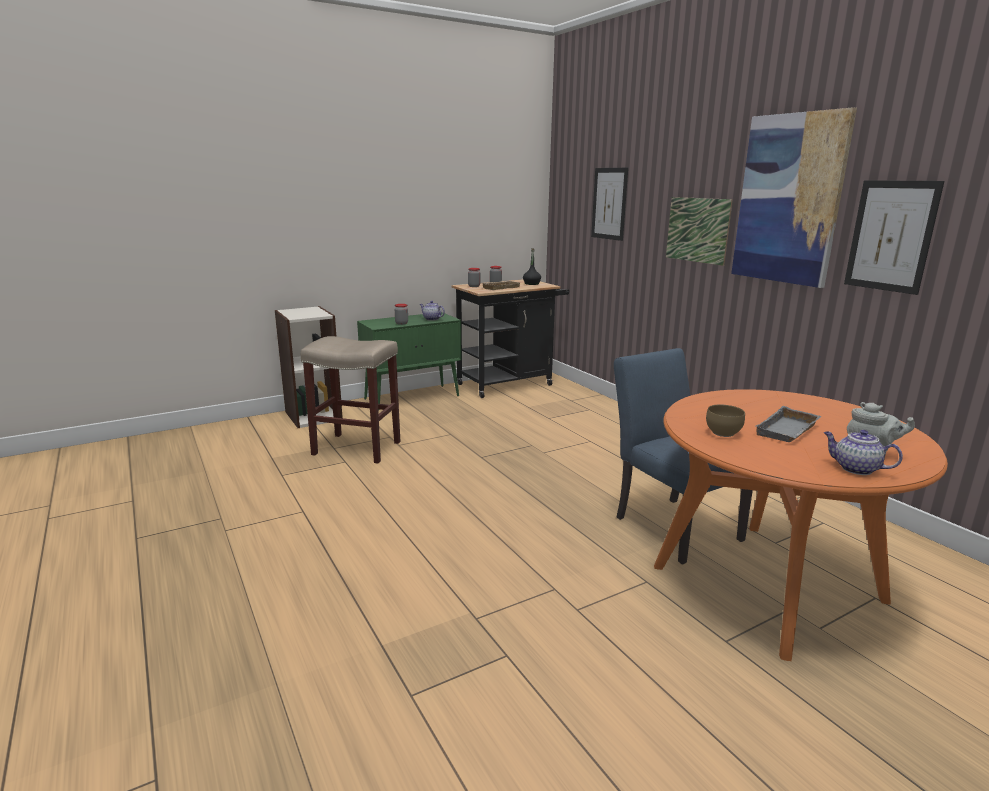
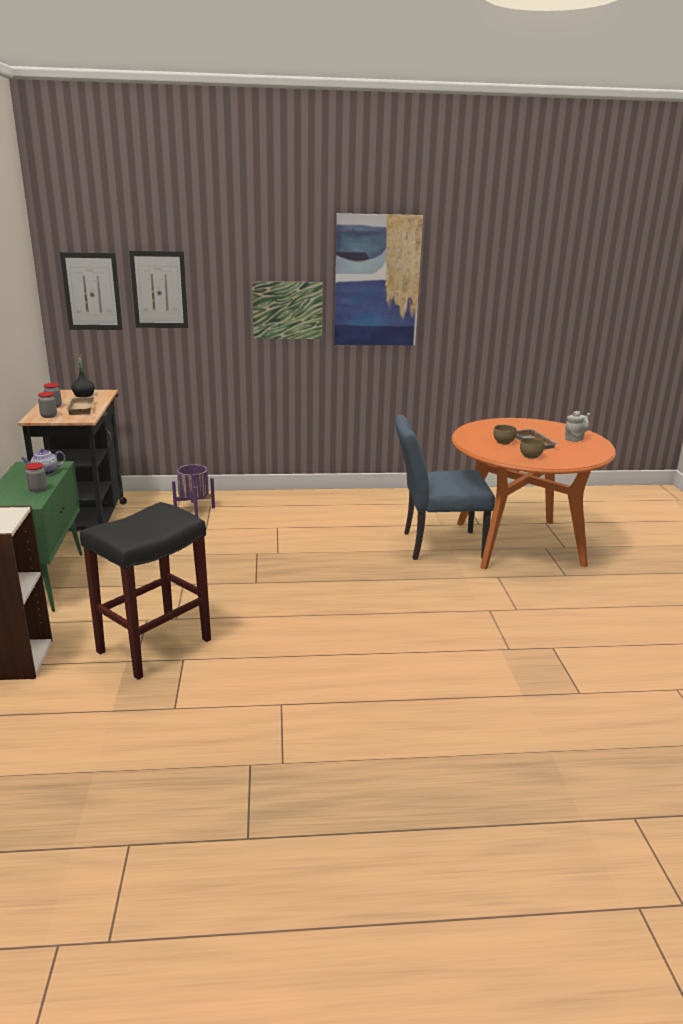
camera: 65 degrees left, 5 degrees up
beige stool [301,336,401,463] -> black stool [80,502,211,680]
teapot [824,430,903,475] -> none
picture [844,180,944,295] -> picture moved to [60,252,123,330]
none -> purple planter [172,464,215,517]
none -> brown bowl [493,425,517,444]

